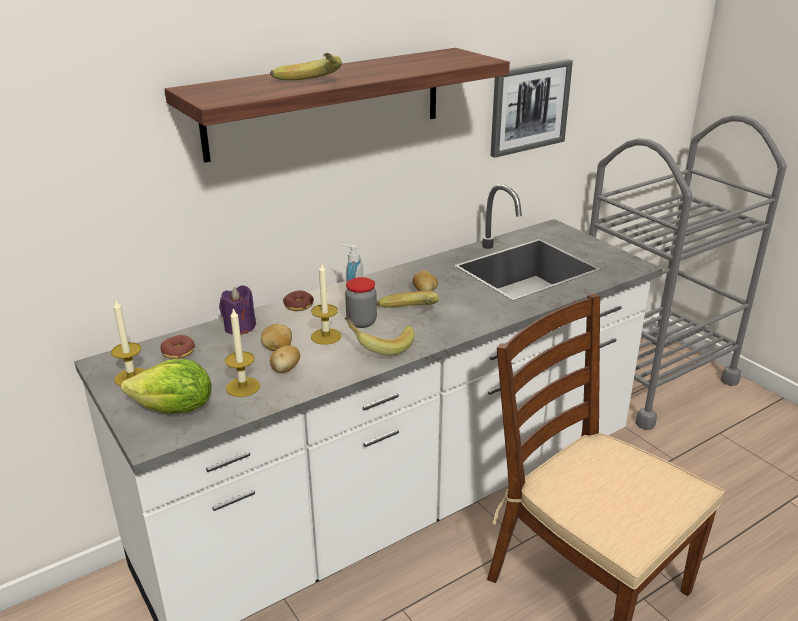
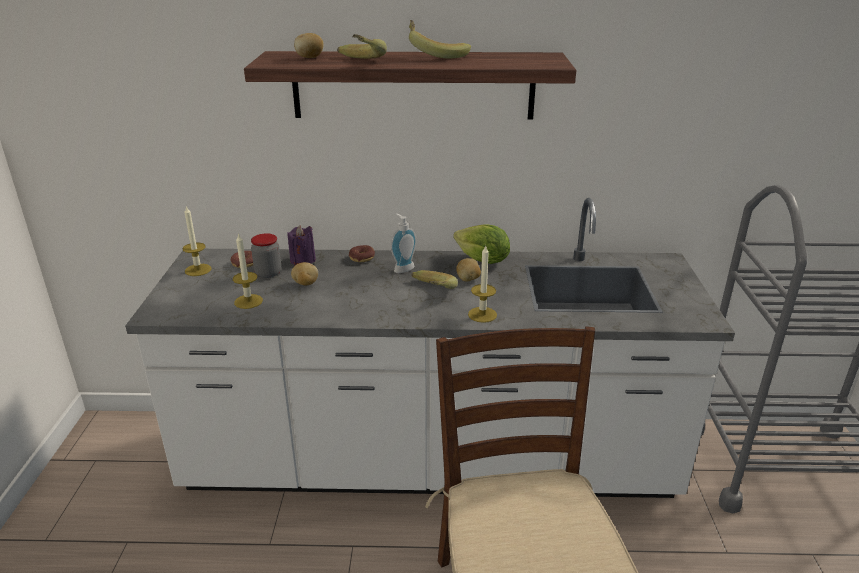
camera: 35 degrees right, 0 degrees up
lettuce [121,359,212,413] -> lettuce moved to [453,224,510,264]
potato [270,345,300,373] -> potato moved to [294,33,324,58]
candle [311,264,341,345] -> candle moved to [468,245,497,323]
jar [345,277,377,328] -> jar moved to [251,233,281,278]
banana [345,318,415,355] -> banana moved to [409,20,471,59]
picture [491,59,573,158] -> none

